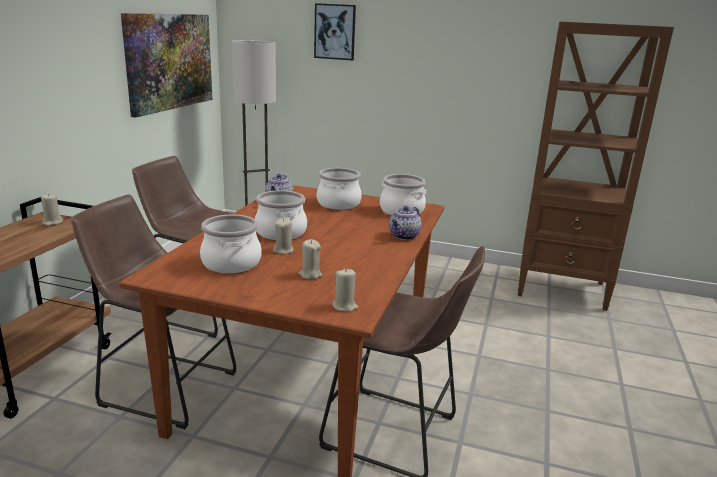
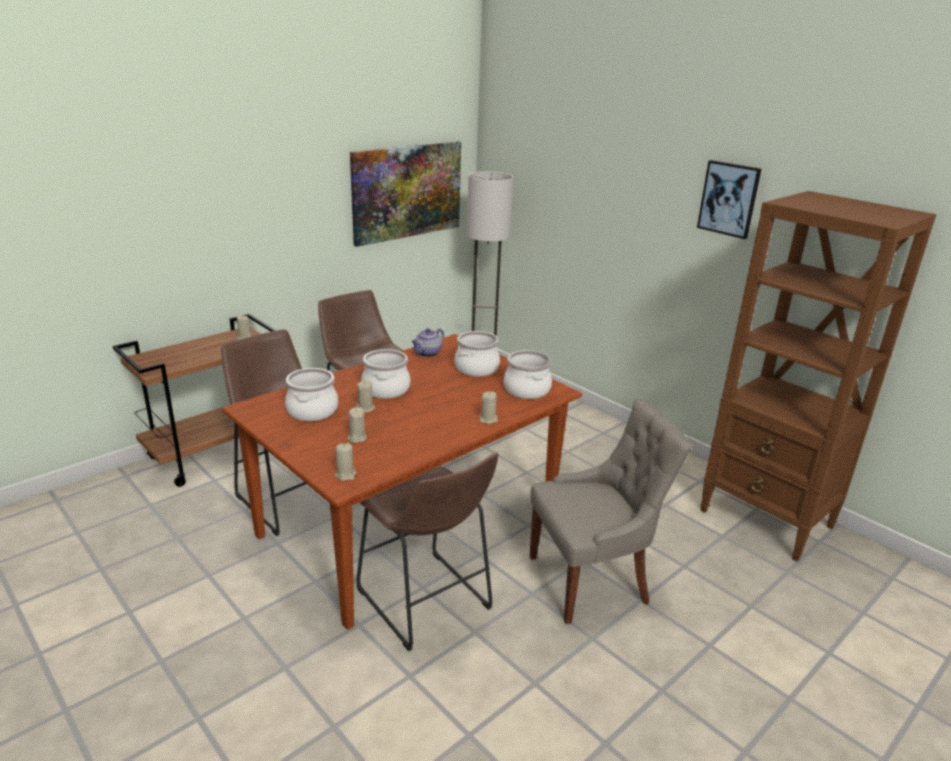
camera: 30 degrees right, 5 degrees up
picture [314,3,356,61] -> picture moved to [697,160,761,239]
teapot [389,206,422,240] -> beige candle [479,391,498,424]
none -> grey chair [529,399,692,624]

